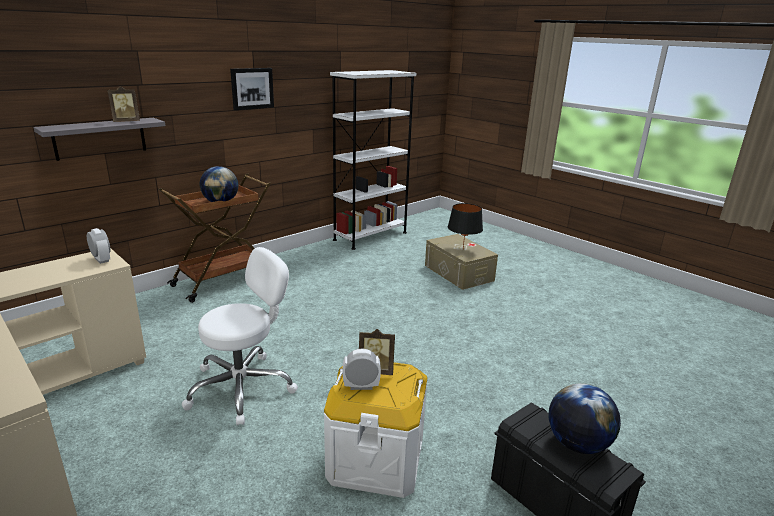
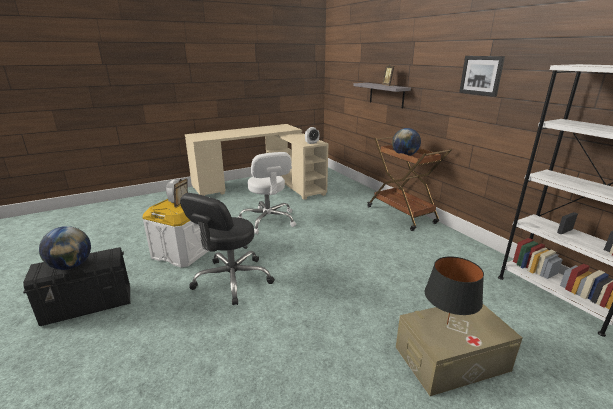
camera: 105 degrees right, 0 degrees up
none -> black office chair [180,193,275,305]

